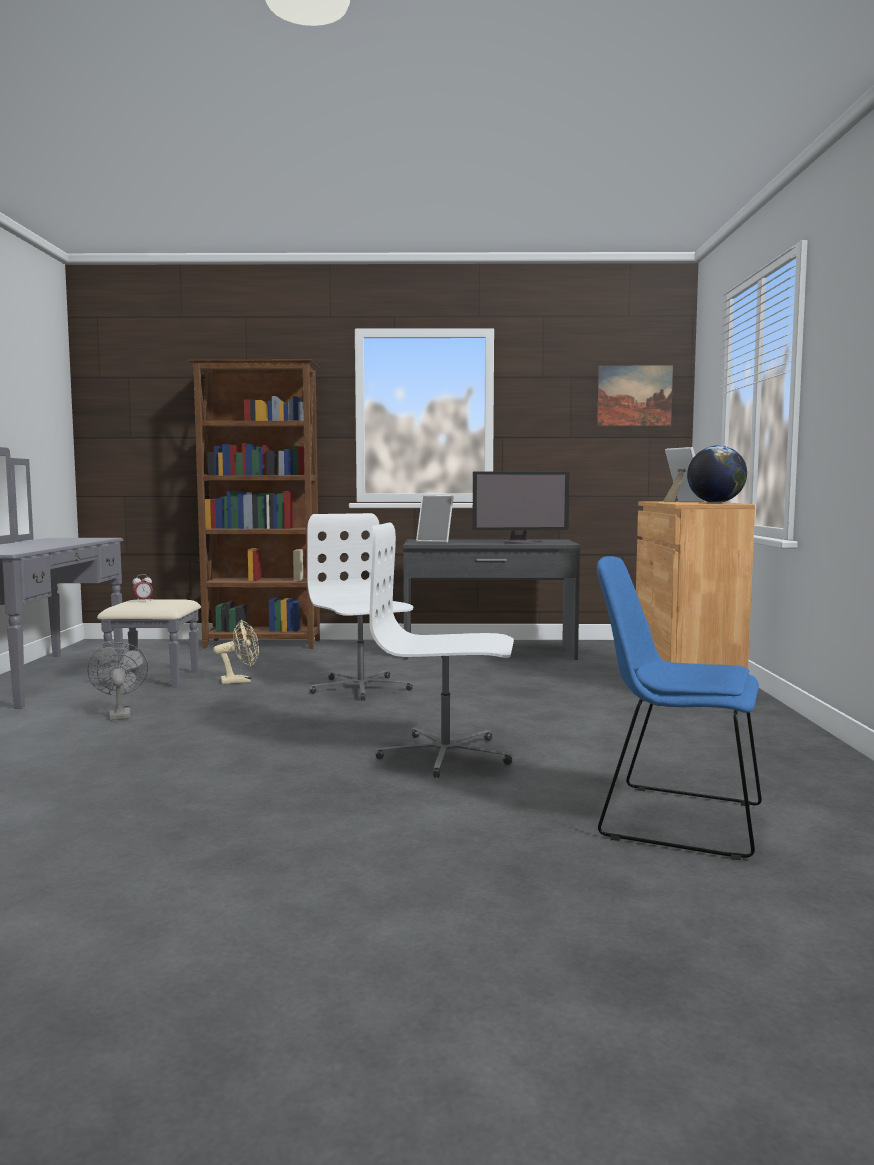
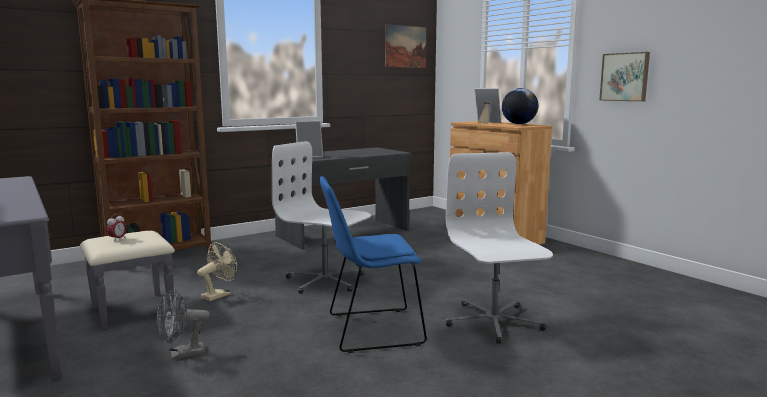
camera: 35 degrees left, 5 degrees up
grey fan [87,642,148,720] -> grey fan turned 60 degrees counterclockwise [157,288,210,360]
white office chair [370,522,514,778] -> white office chair turned 105 degrees clockwise [446,152,553,344]
monitor [473,471,570,544] -> none
blue chair [597,556,762,860] -> blue chair moved to [320,176,427,353]
none -> picture [599,52,650,102]

